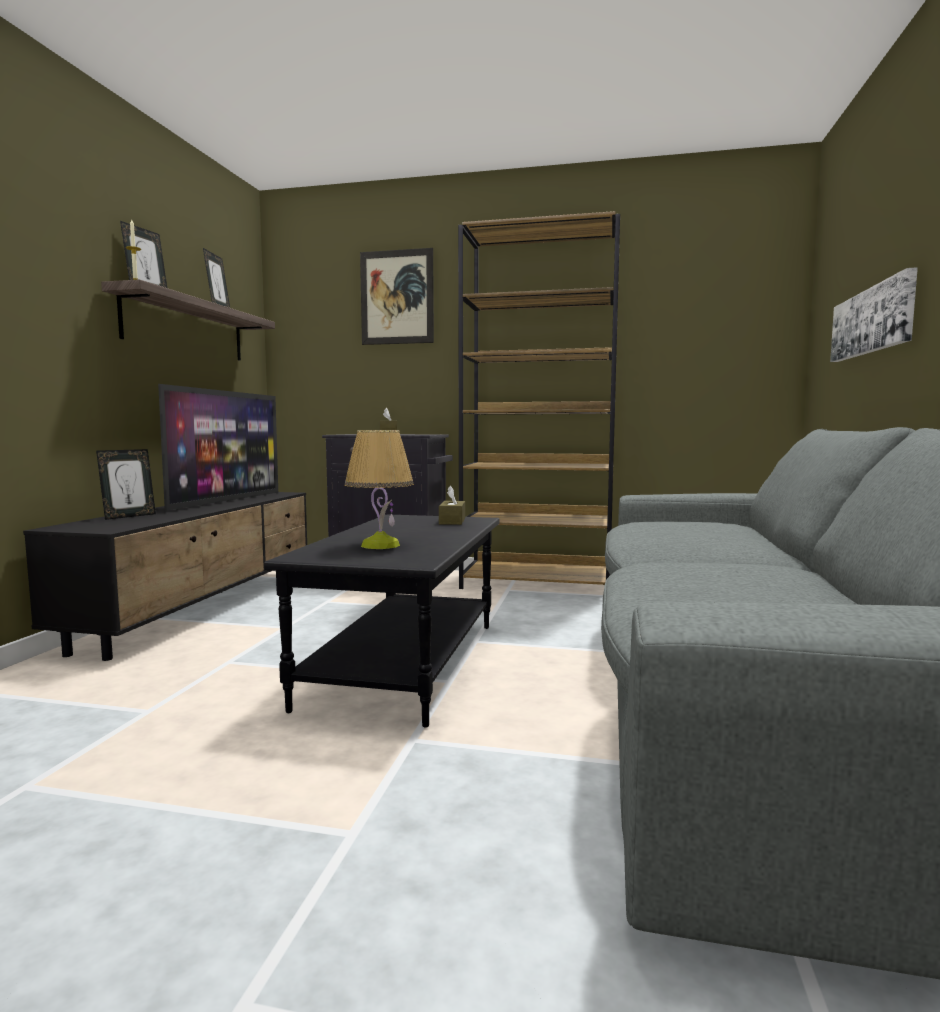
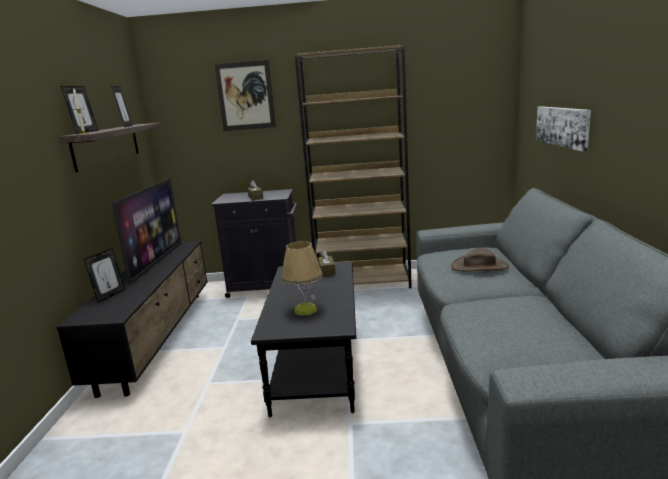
camera: 10 degrees left, 10 degrees up
none -> brown hat [451,248,509,271]

